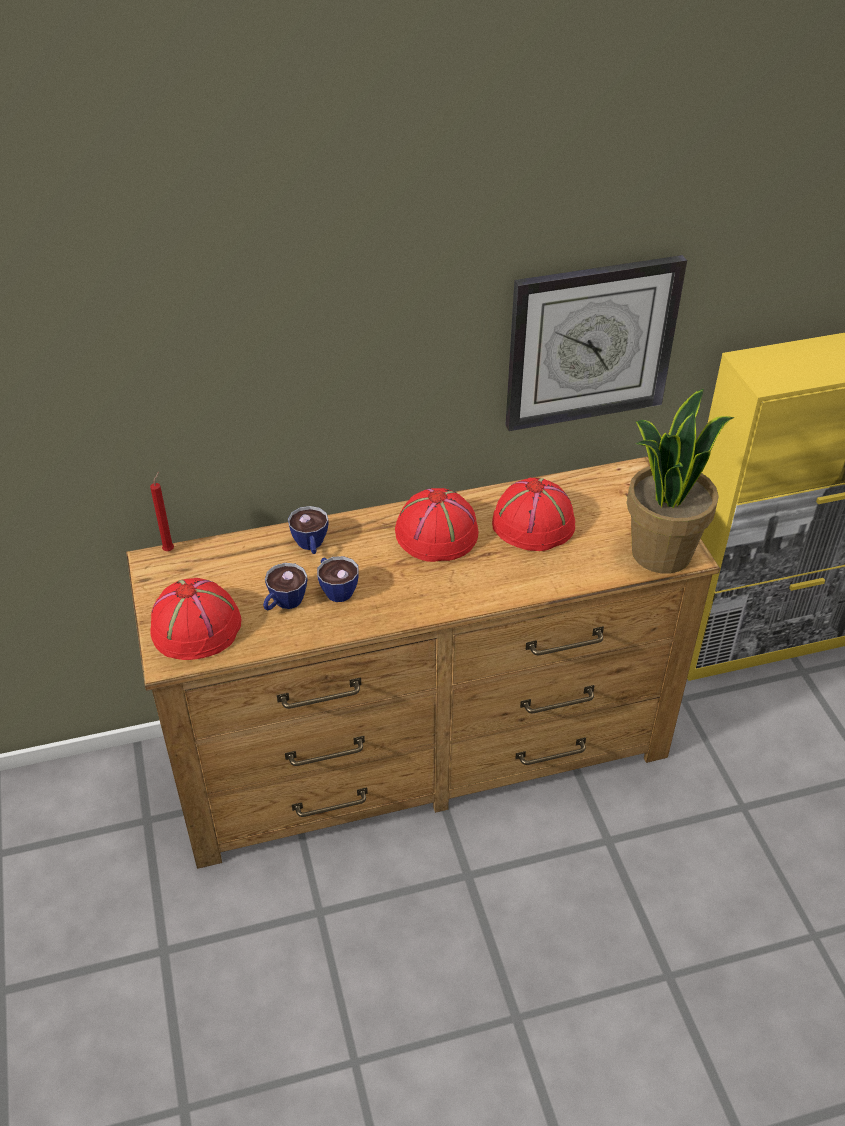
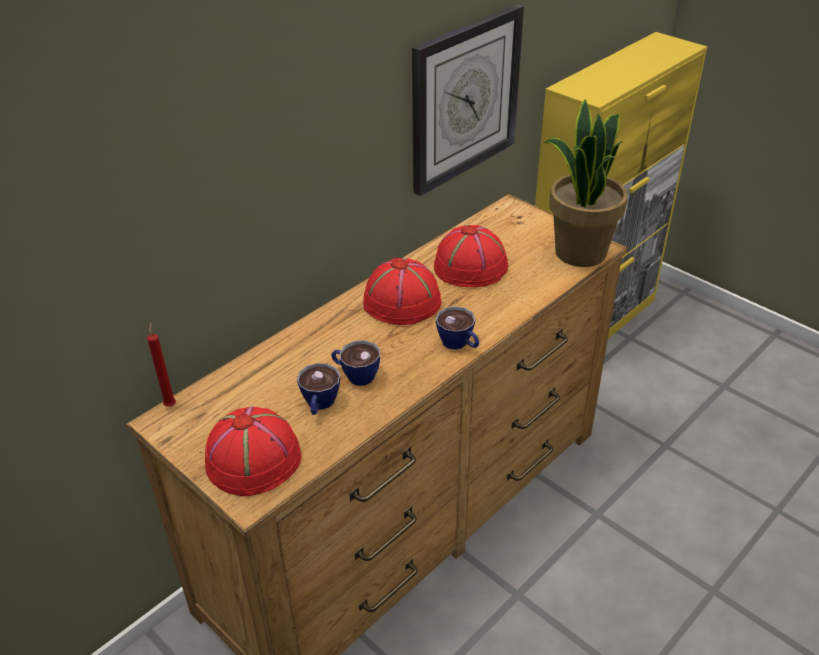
camera: 30 degrees left, 5 degrees down
cup [288,506,328,554] -> cup moved to [436,306,479,350]

